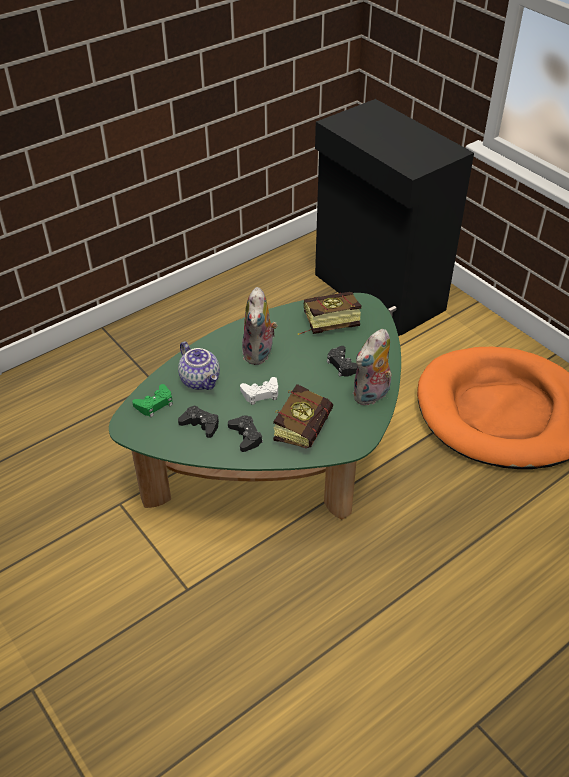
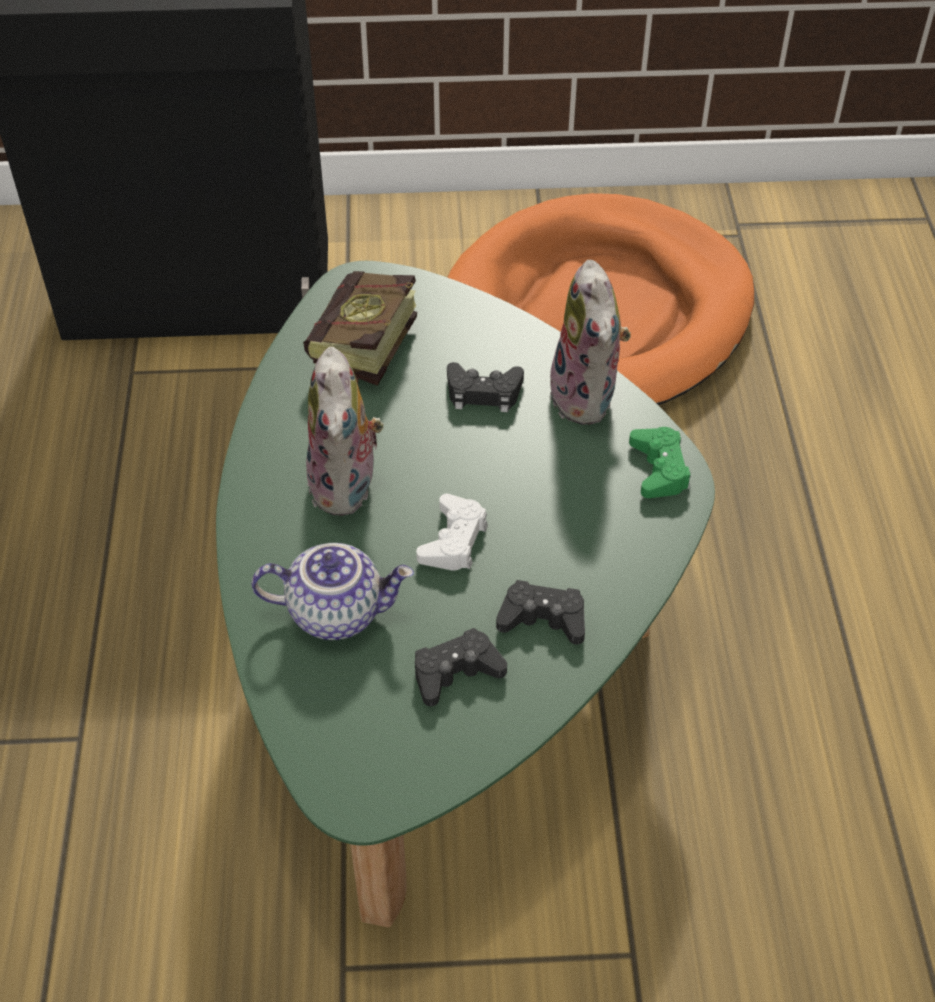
camera: 55 degrees left, 5 degrees up
green game controller [132,384,173,417] -> green game controller moved to [629,427,691,498]
plush toy [242,287,278,365] -> plush toy turned 45 degrees clockwise [306,347,384,516]
book [273,384,333,449] -> none

